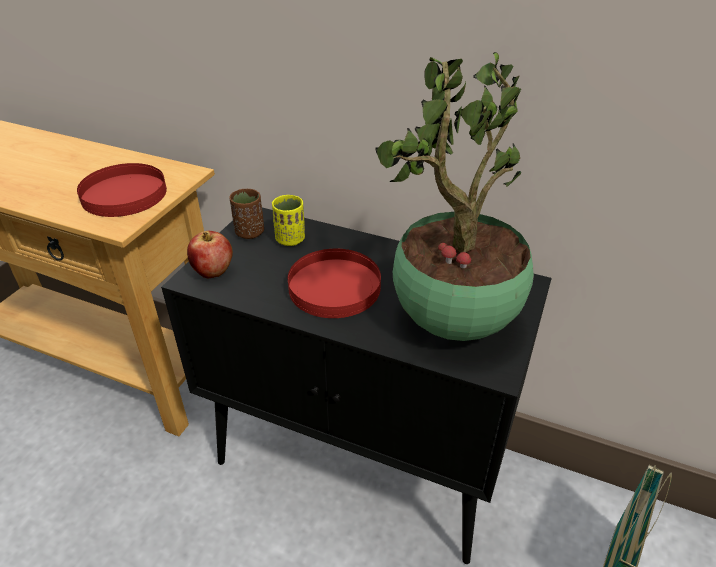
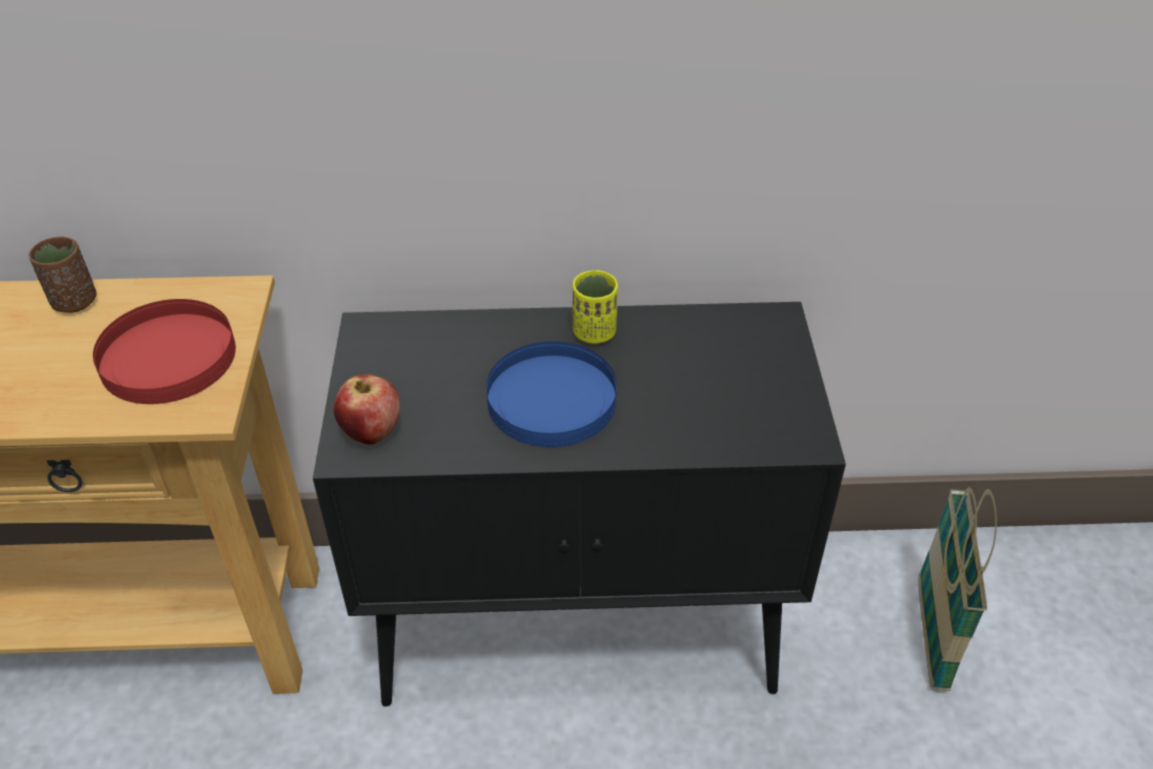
camera: 25 degrees left, 5 degrees up
brown cup [229,189,264,239] -> brown cup moved to [28,236,96,313]
yellow cup [272,195,305,246] -> yellow cup moved to [573,270,618,344]
red plate [288,249,381,318] -> blue plate [486,341,617,447]
potted plant [376,52,534,341] -> none

